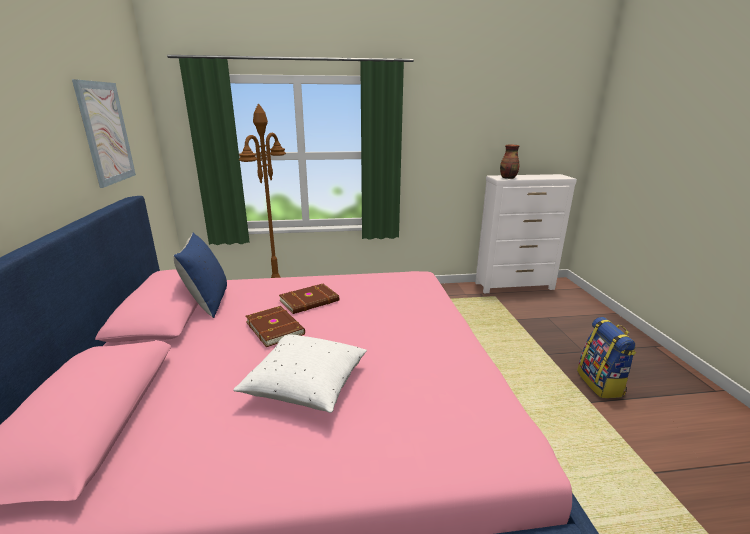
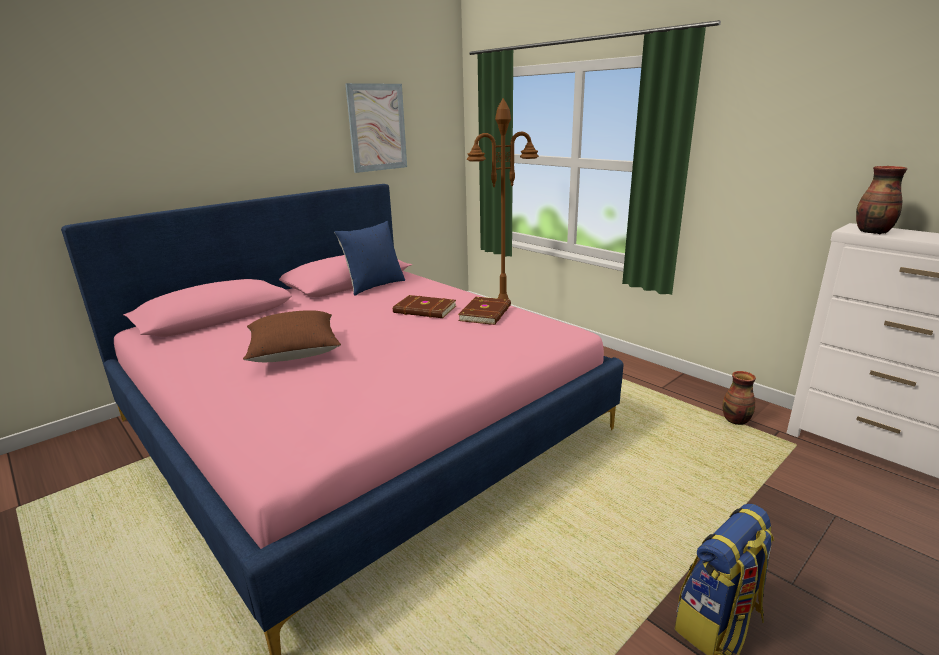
camera: 55 degrees right, 0 degrees up
white pillow [233,335,367,413] -> brown pillow [243,310,341,362]
brown book [246,306,305,347] -> brown book moved to [458,297,511,325]
none -> vase [723,371,756,425]

